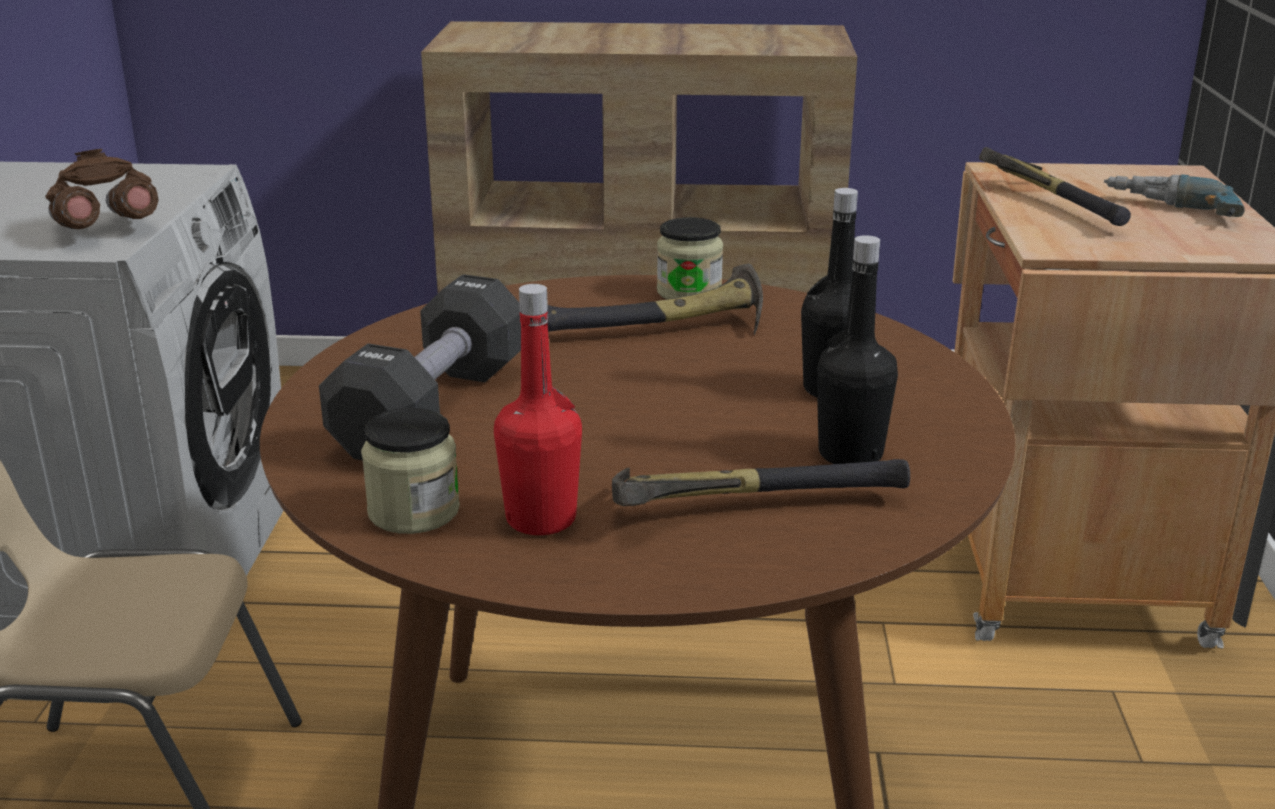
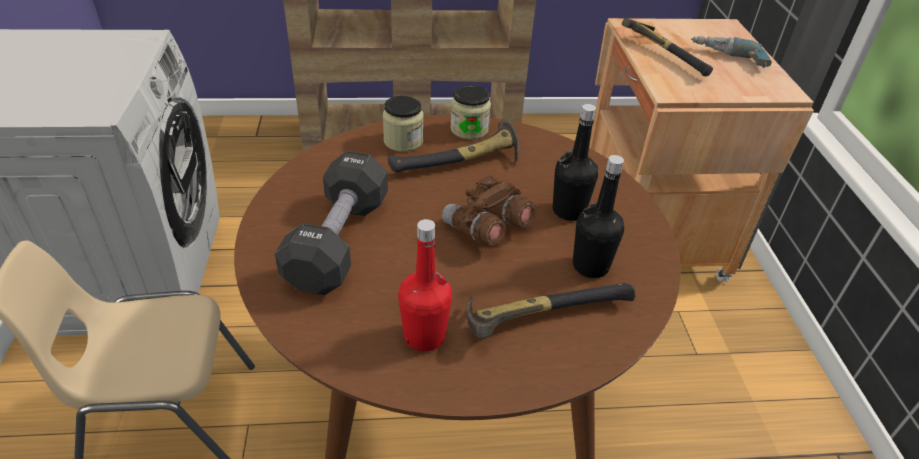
camera: 10 degrees left, 15 degrees up
brown binoculars [45,149,159,229] -> brown binoculars moved to [442,175,536,246]
jar [361,408,460,534] -> jar moved to [383,96,423,152]

